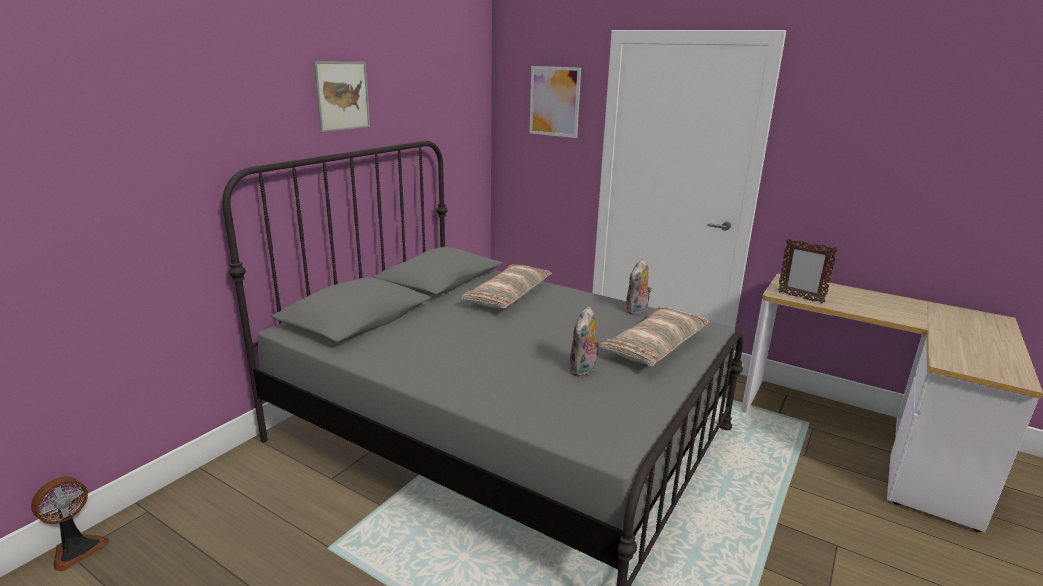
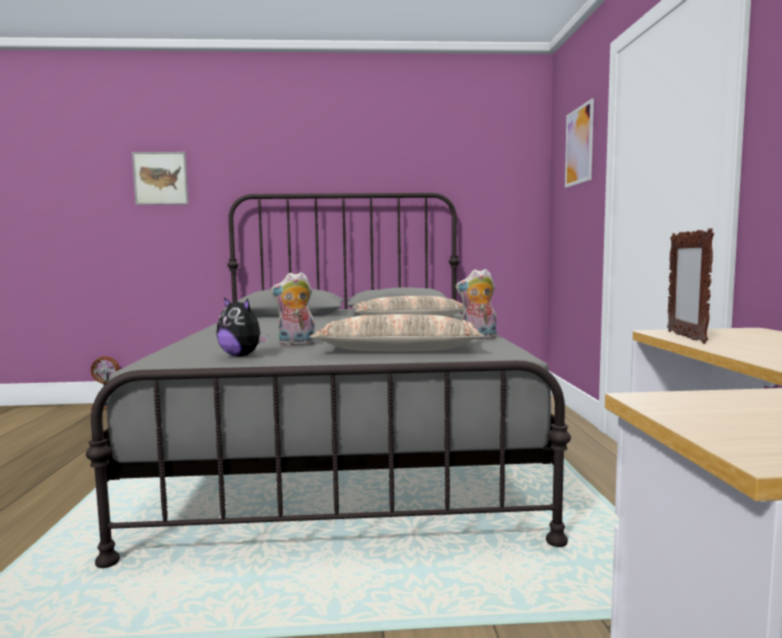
camera: 55 degrees right, 15 degrees down
picture [313,61,370,132] -> picture moved to [132,152,188,205]
none -> plush toy [216,297,268,357]

